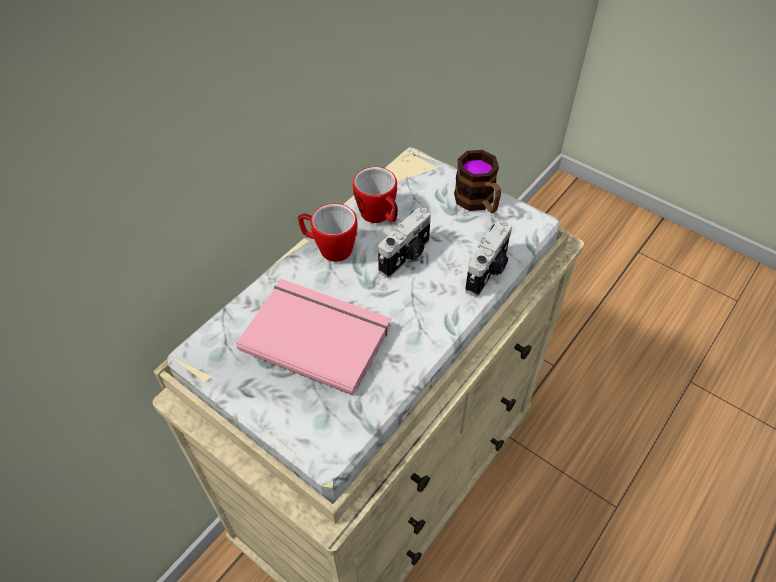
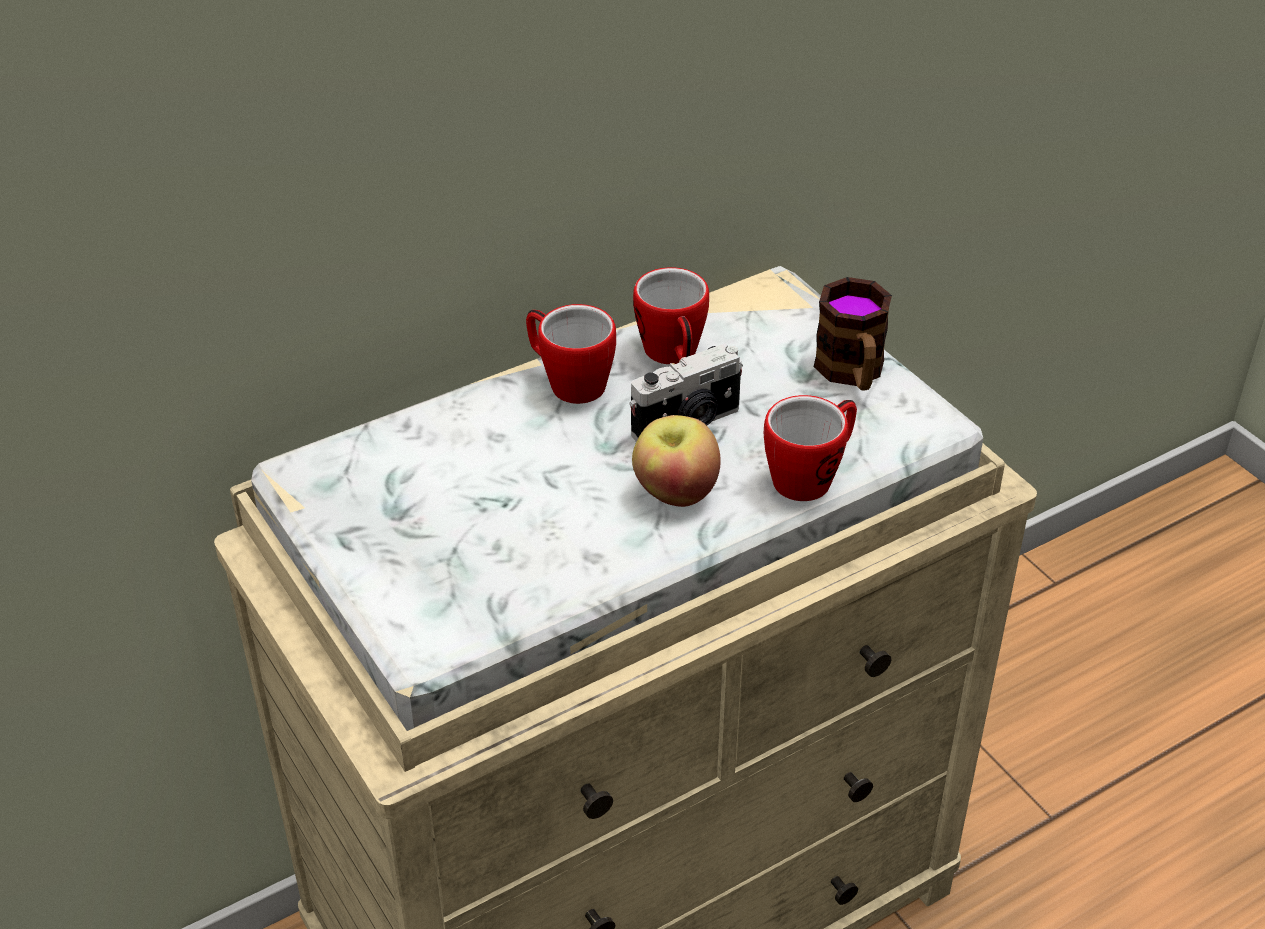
camera: 20 degrees right, 10 degrees down
pink book [237,279,391,396] -> none
camera [465,221,512,297] -> mug [764,395,857,501]
none -> apple [632,415,721,507]

